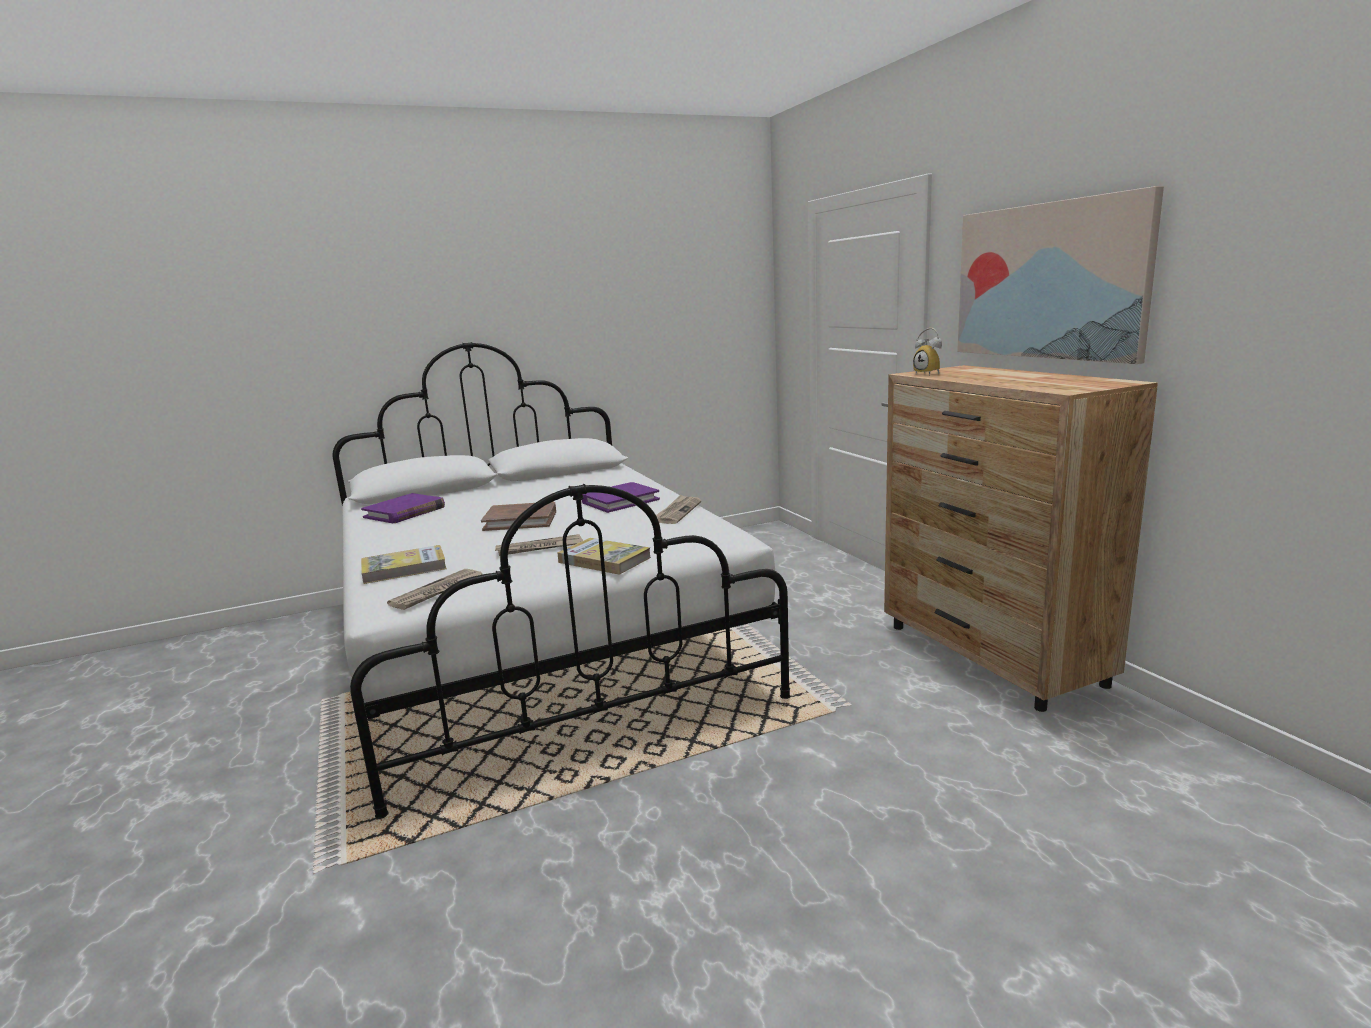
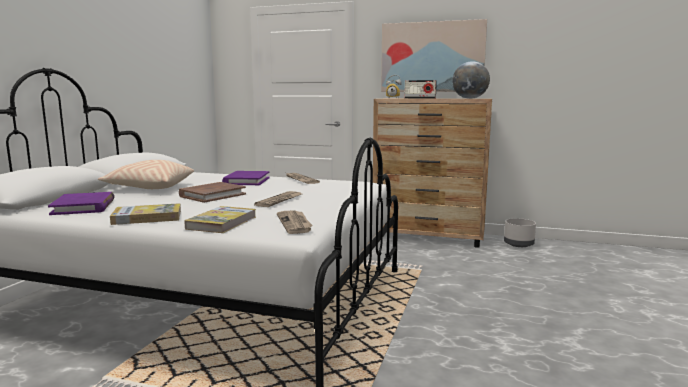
camera: 50 degrees left, 5 degrees down
book [557,538,651,574] -> book moved to [110,203,181,225]
none -> beige pillow [98,160,194,189]
none -> radio [404,80,437,99]
none -> globe [452,61,490,99]
none -> grey planter [504,218,536,247]

